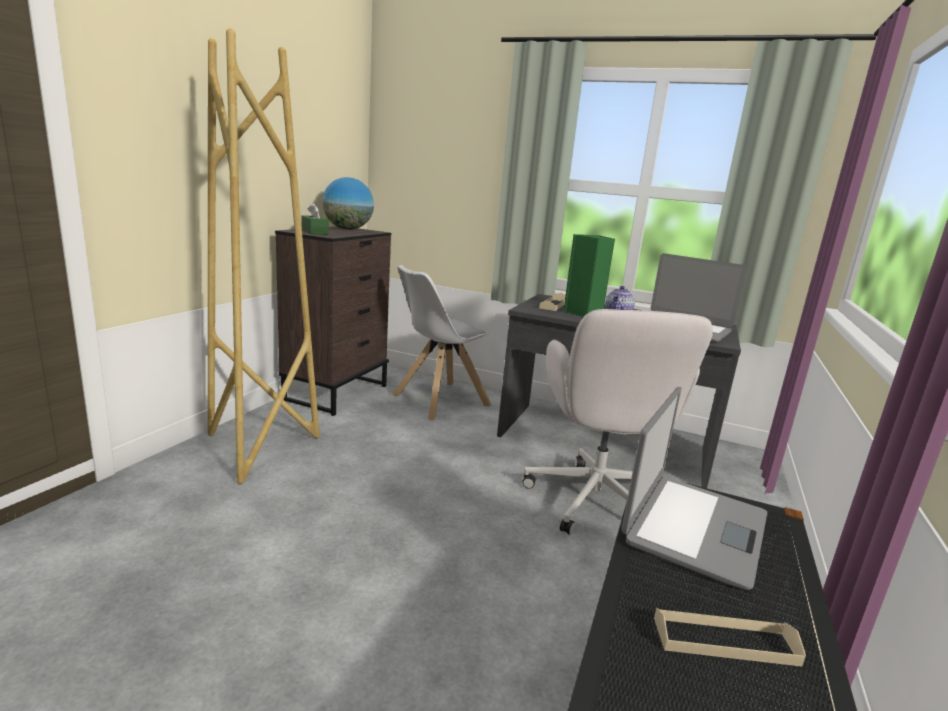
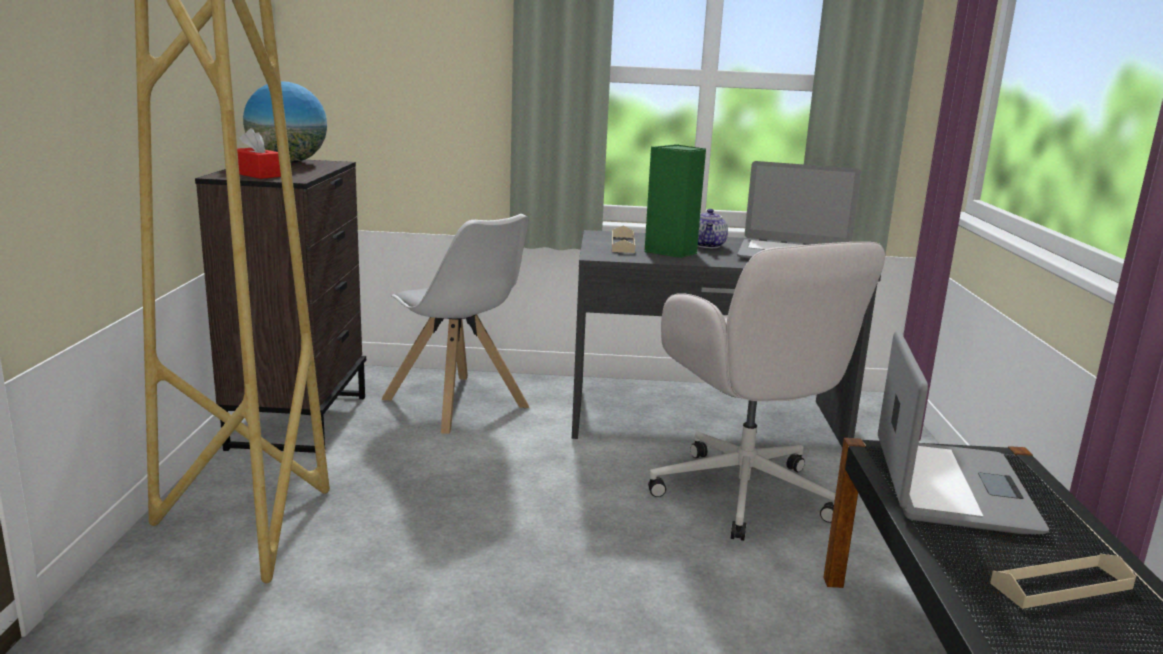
camera: 20 degrees left, 0 degrees up
green tissue box [302,203,329,235] -> red tissue box [237,128,281,179]
chair [392,265,492,420] -> chair turned 75 degrees counterclockwise [382,214,529,434]

